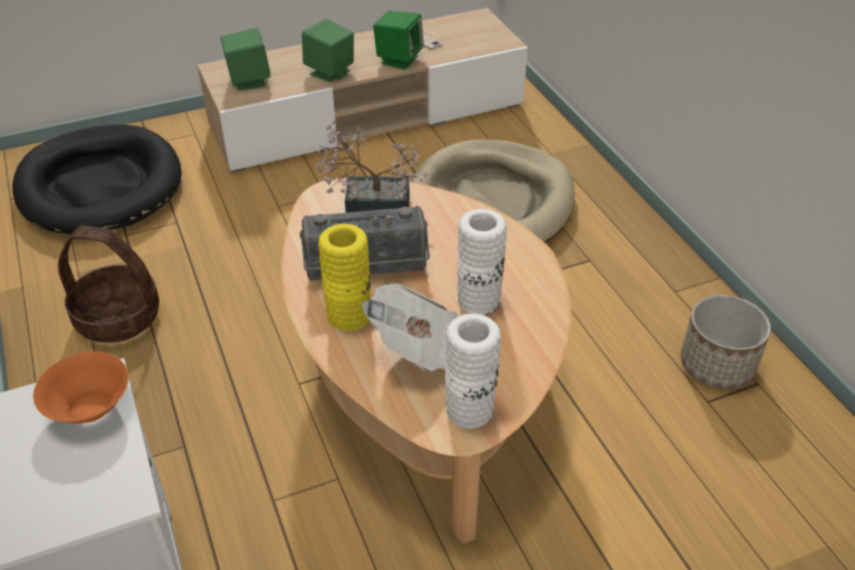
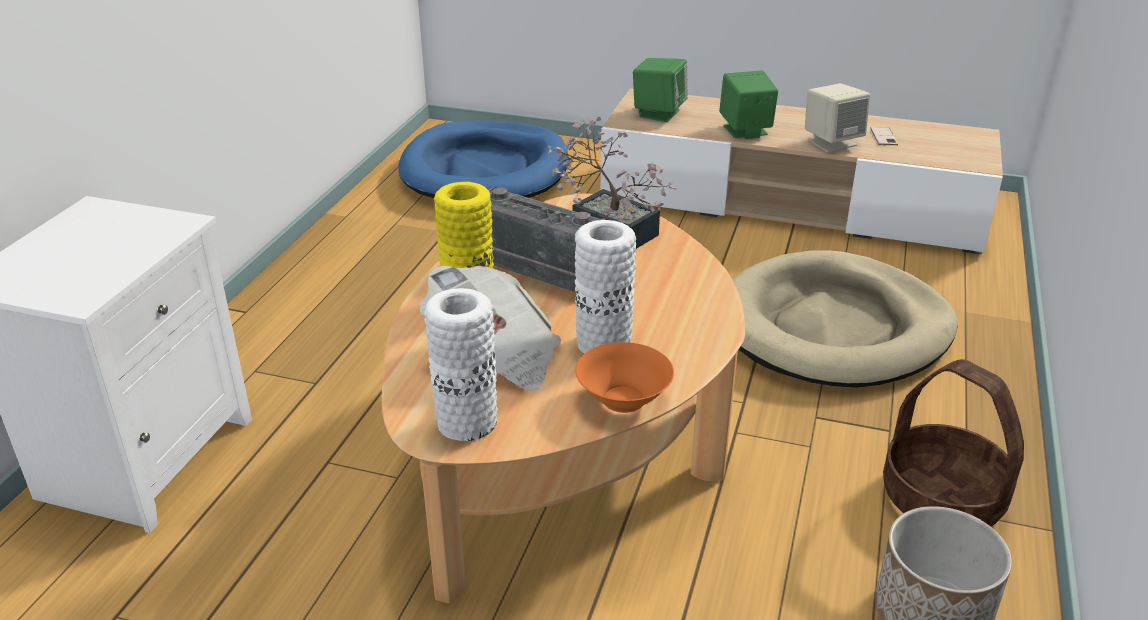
camera: 40 degrees right, 10 degrees down
black dog bed [12,124,182,234] -> blue dog bed [398,121,569,198]
orange bowl [33,352,129,424] -> orange bowl moved to [575,342,674,413]
basket [58,225,159,343] -> basket moved to [883,359,1024,526]
green speaker [373,11,424,70] -> beige speaker [805,83,870,152]

